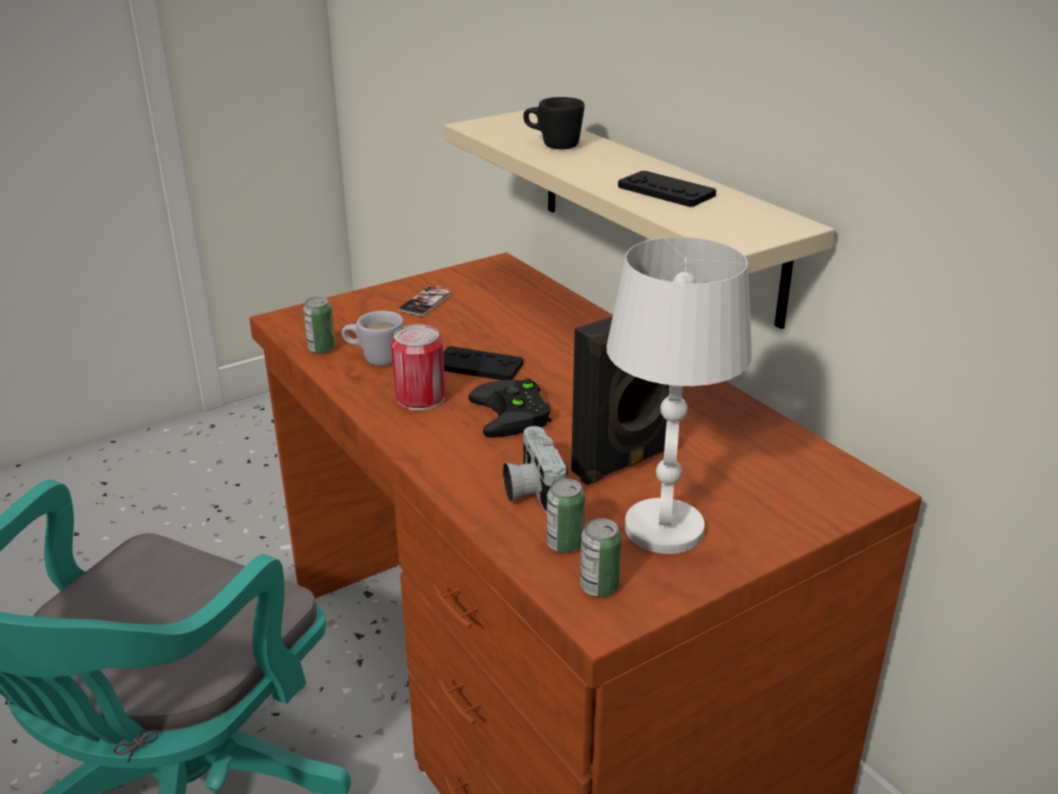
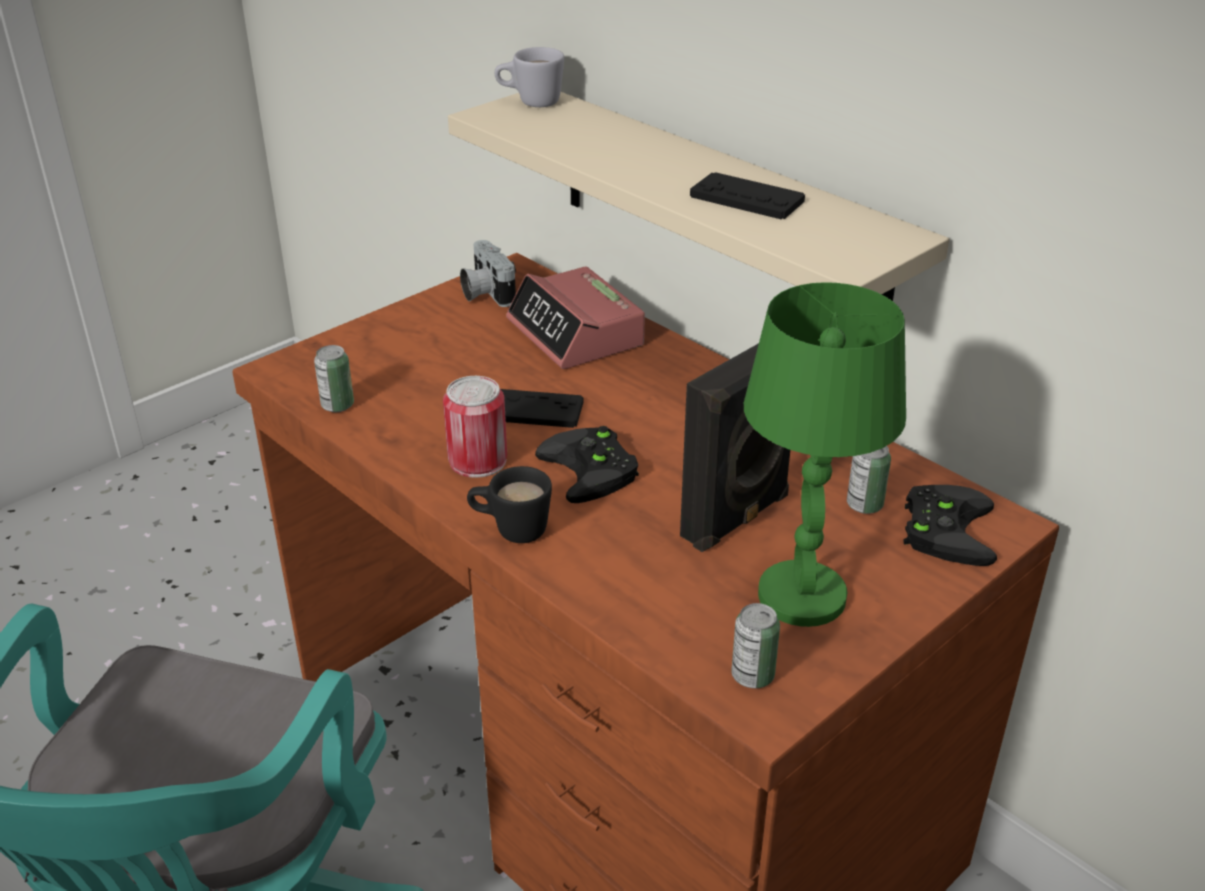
camera: 10 degrees left, 5 degrees up
white mug [342,311,403,366] -> white mug moved to [495,47,564,107]
phone [398,285,452,316] -> none
camera [503,426,568,513] -> camera moved to [460,240,516,307]
black mug [523,97,585,149] -> black mug moved to [467,466,552,543]
can [547,478,585,553] -> can moved to [847,446,891,514]
white table lamp [607,237,752,554] -> green table lamp [744,282,906,627]
none -> alarm clock [506,266,645,369]
none -> black game controller [903,485,997,566]

